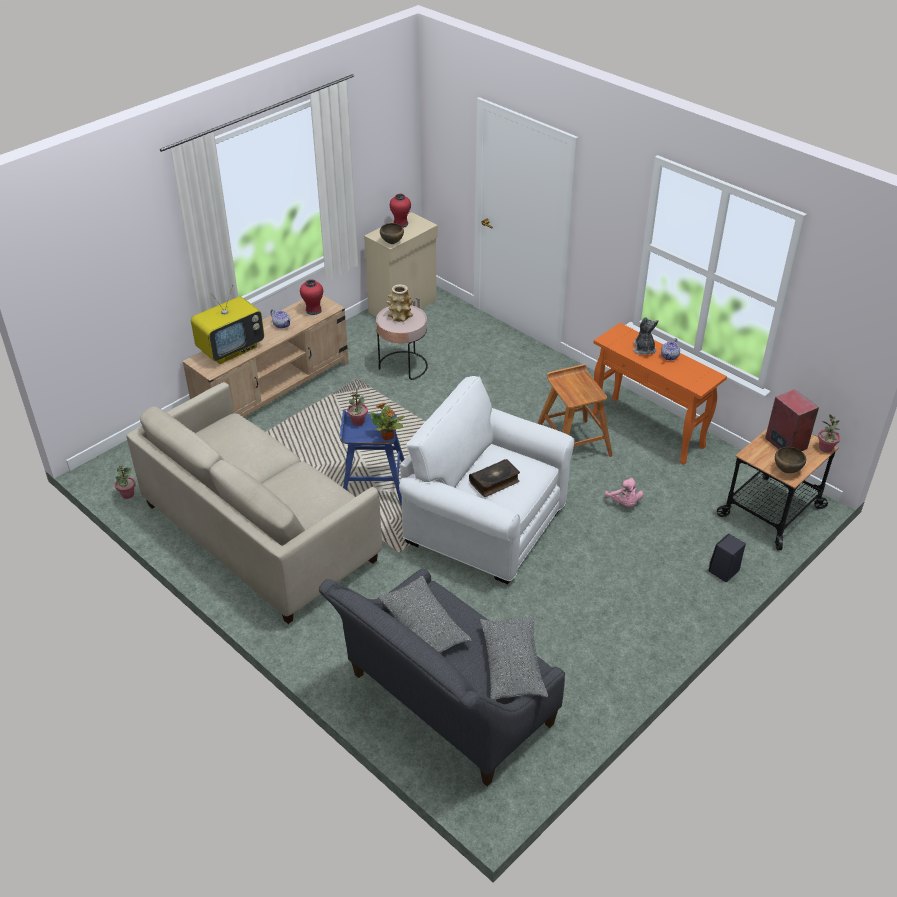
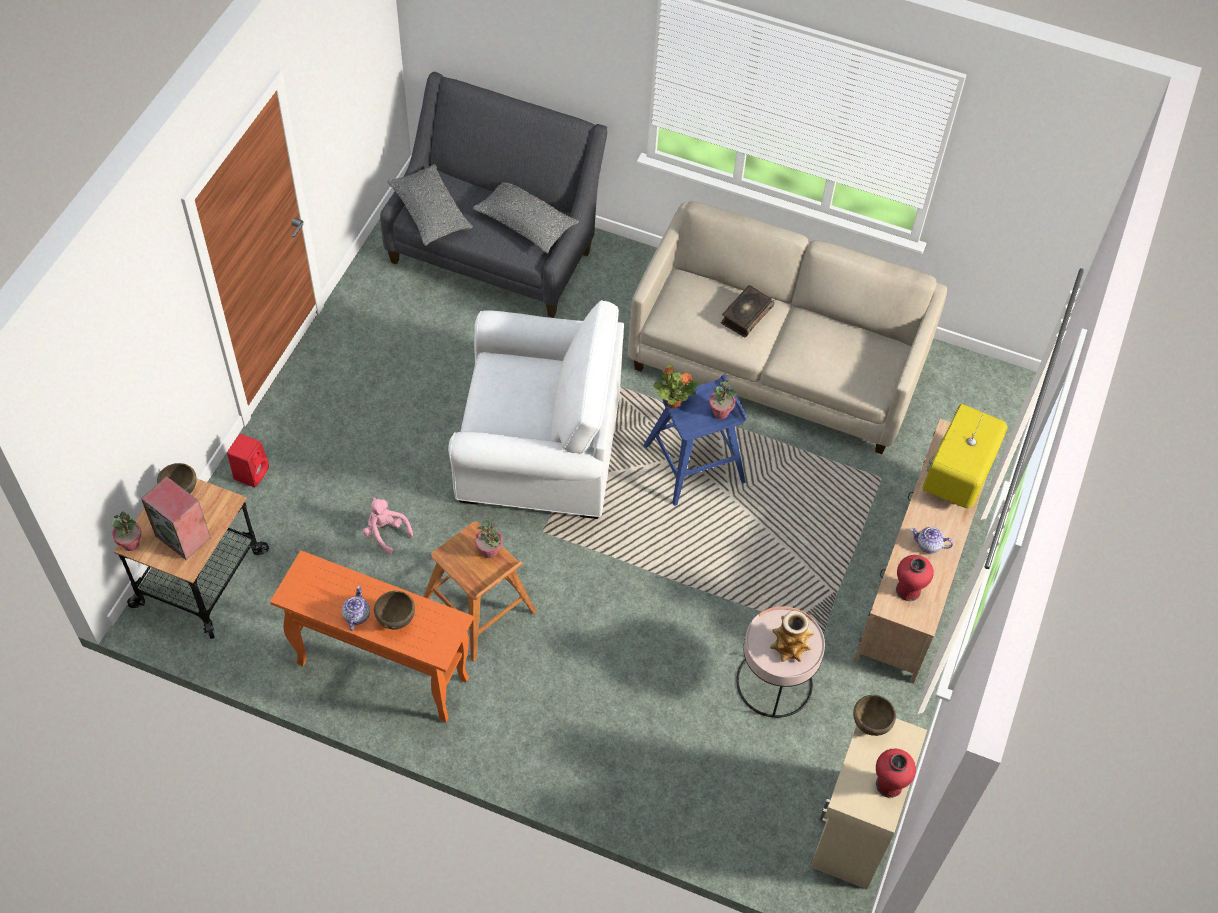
camera: 155 degrees right, 15 degrees up
potted plant [115,464,136,499] -> potted plant moved to [475,519,503,558]
book [469,459,520,497] -> book moved to [721,285,774,337]
plush toy [633,317,659,355] -> brown bowl [374,591,415,630]
black speaker [709,534,746,582] -> red speaker [227,434,269,488]

